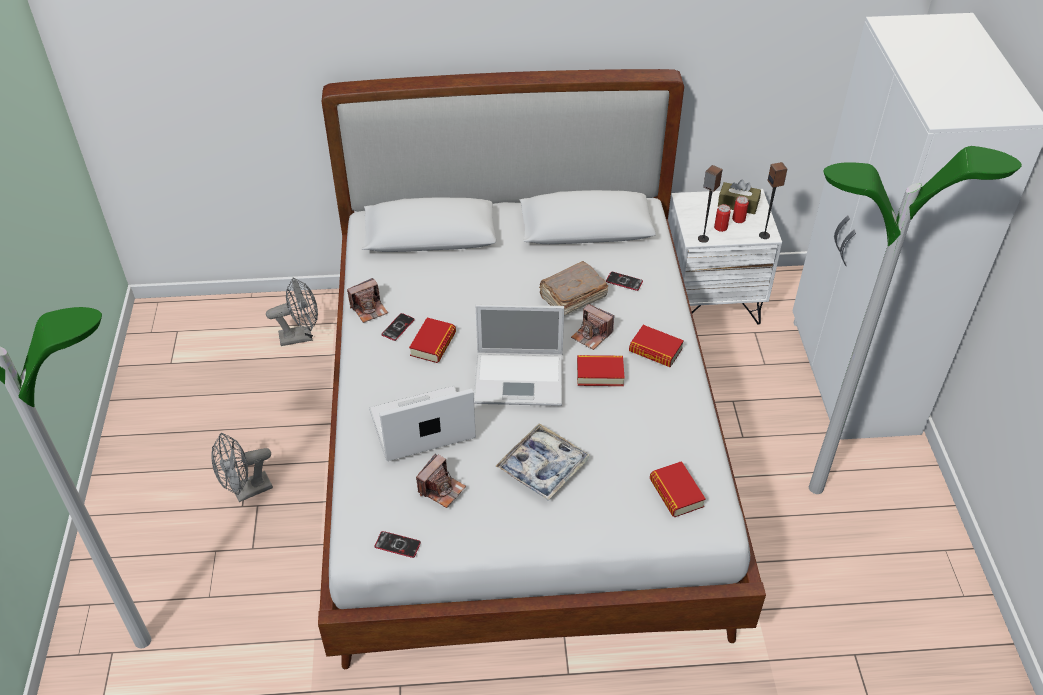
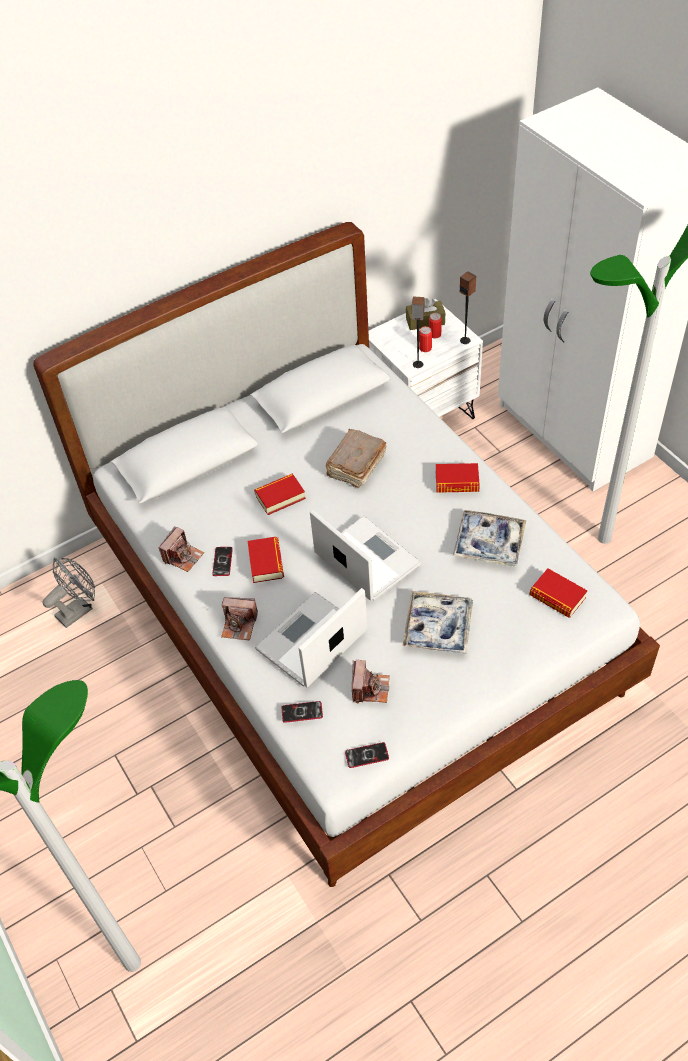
camera: 25 degrees left, 5 degrees up
grey fan [211,433,273,502] -> none
laptop [474,304,564,406] -> laptop turned 105 degrees counterclockwise [310,509,421,601]
camera [571,304,614,350] -> camera moved to [221,597,258,640]
book [577,355,625,386] -> book moved to [254,474,306,515]
phone [606,272,643,291] -> phone moved to [282,701,323,723]
none -> tray [453,510,526,566]

